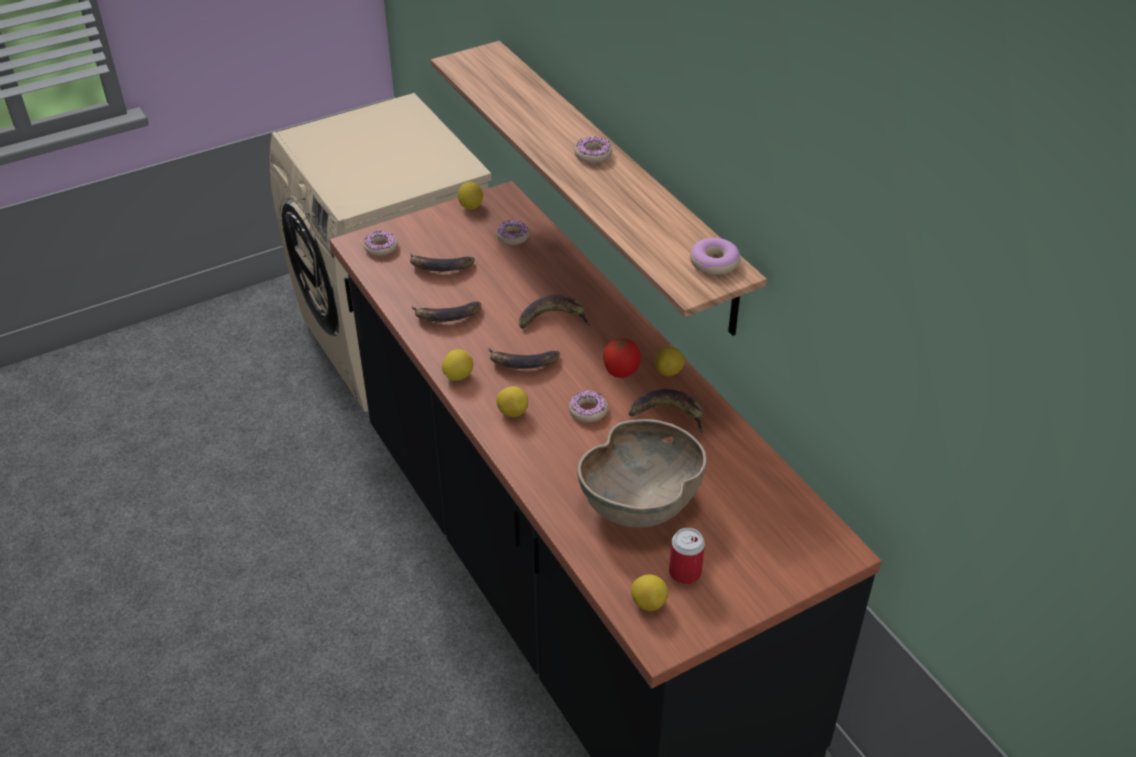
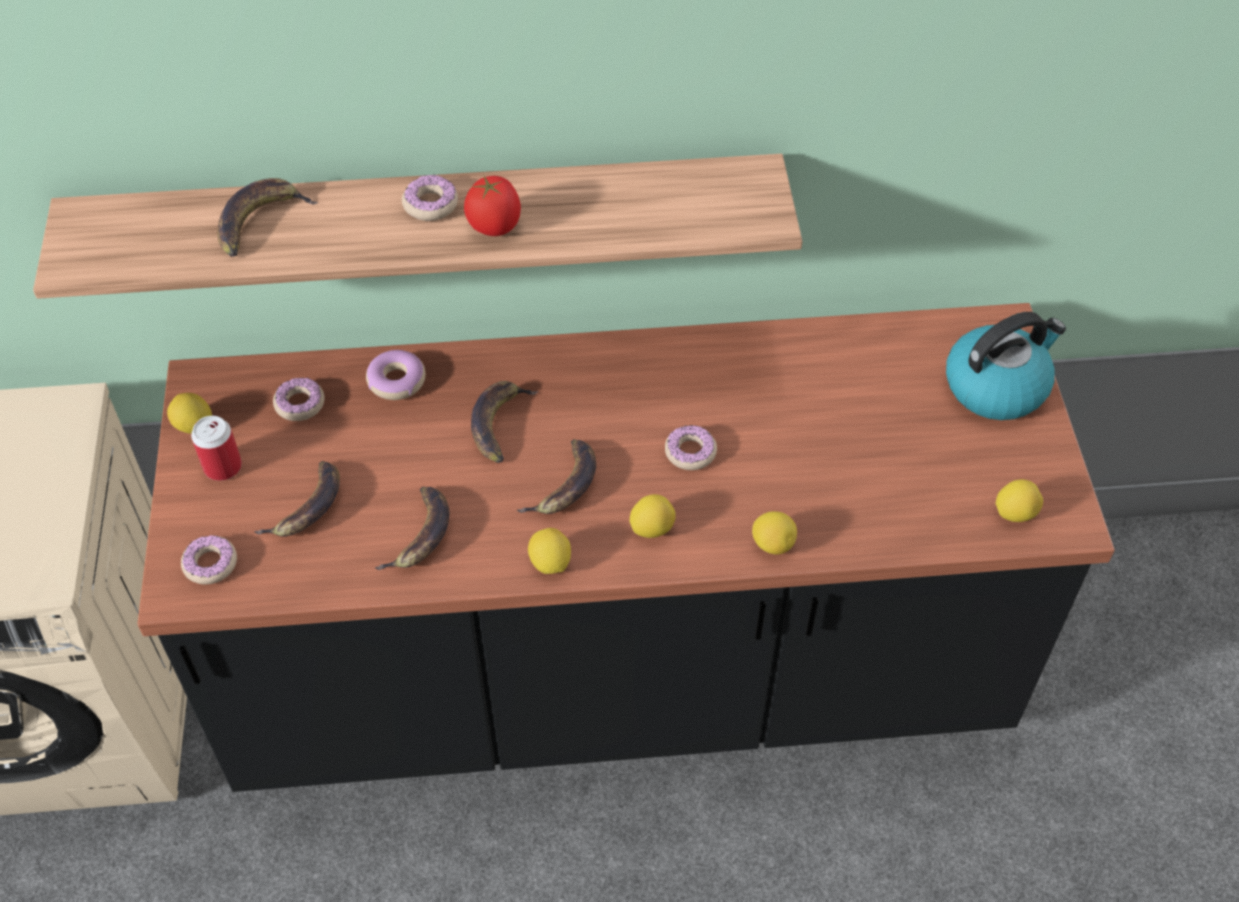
camera: 65 degrees left, 10 degrees up
brown bowl [577,419,707,528] -> none
tomato [603,338,641,378] -> tomato moved to [464,176,521,236]
banana [629,389,703,433] -> banana moved to [217,178,318,257]
lemon [655,346,684,376] -> lemon moved to [752,511,797,555]
can [669,528,705,584] -> can moved to [191,416,242,481]
donut [690,238,740,275] -> donut moved to [366,350,425,400]
none -> kettle [946,312,1066,420]

